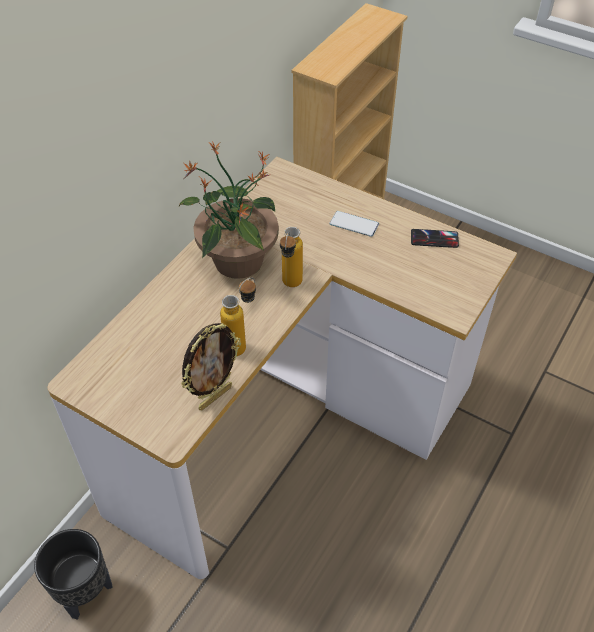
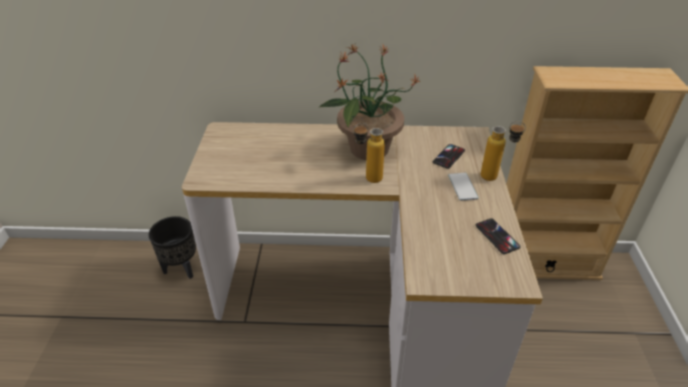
camera: 60 degrees right, 10 degrees down
picture frame [181,323,241,410] -> none
bottle [220,278,256,356] -> bottle moved to [481,121,526,181]
none -> phone [433,144,465,169]

